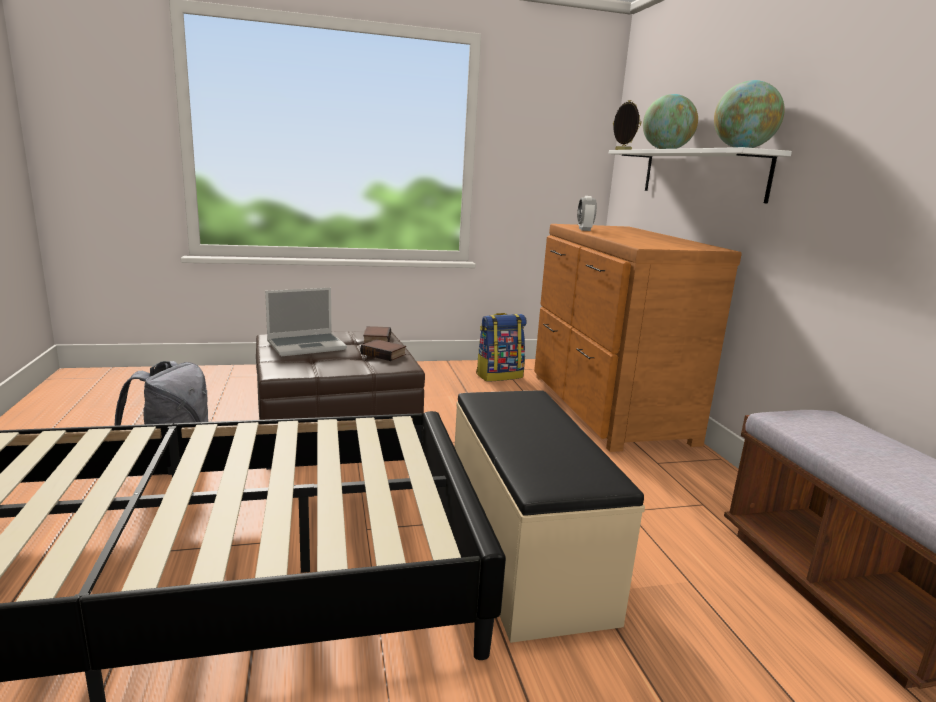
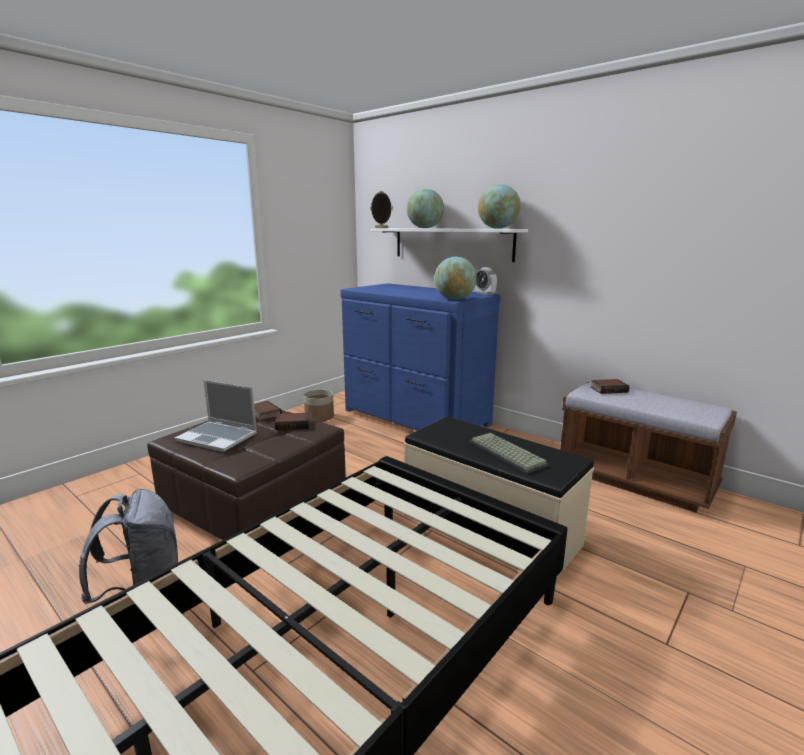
camera: 35 degrees left, 0 degrees up
laptop [265,288,347,356] -> laptop turned 90 degrees clockwise [174,380,257,452]
backpack [476,313,527,381] -> planter [304,389,334,422]
brown dresser [534,224,742,452] -> blue dresser [341,283,500,430]
alarm clock [577,196,597,231] -> alarm clock moved to [475,267,497,295]
none -> globe [434,257,477,300]
none -> keyboard [470,433,549,474]
none -> book [590,379,629,394]

